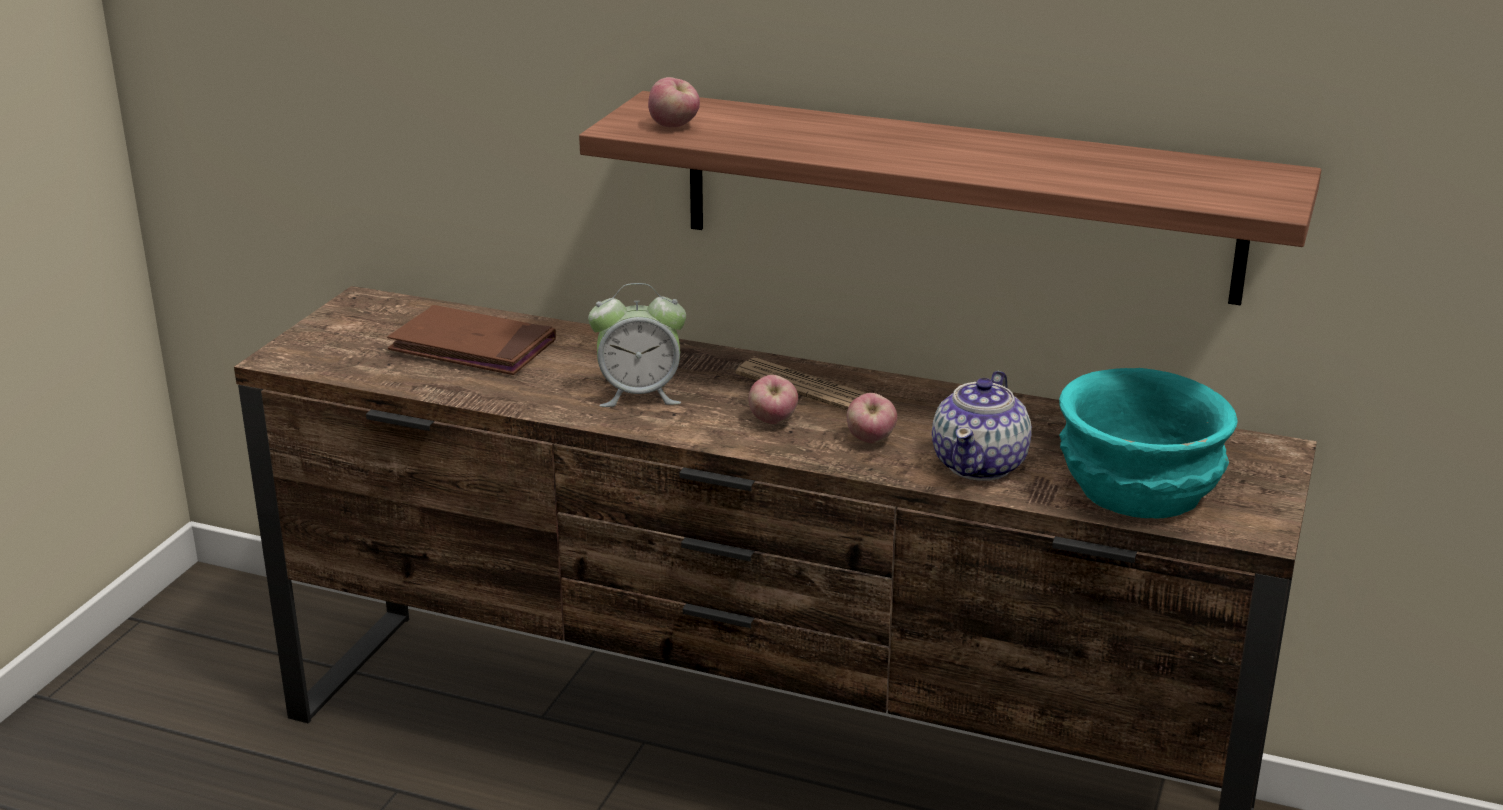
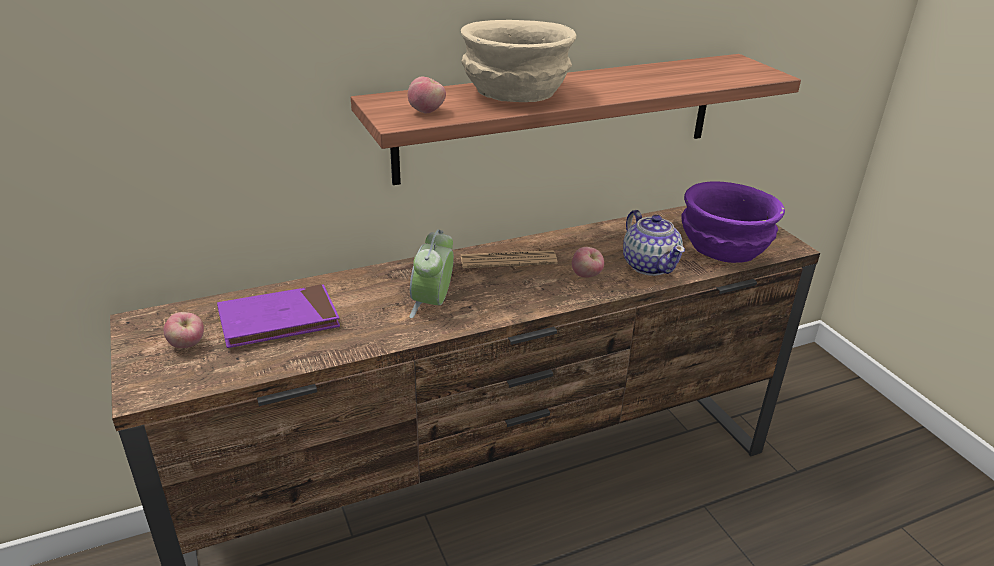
camera: 45 degrees left, 5 degrees up
brown book [387,305,556,375] -> purple book [217,284,340,348]
alarm clock [588,283,686,407] -> alarm clock turned 150 degrees clockwise [409,229,454,318]
apple [749,375,798,424] -> apple moved to [163,312,204,348]
turquoise bowl [1059,368,1238,519] -> purple bowl [681,181,785,263]
none -> beige bowl [461,20,576,102]

